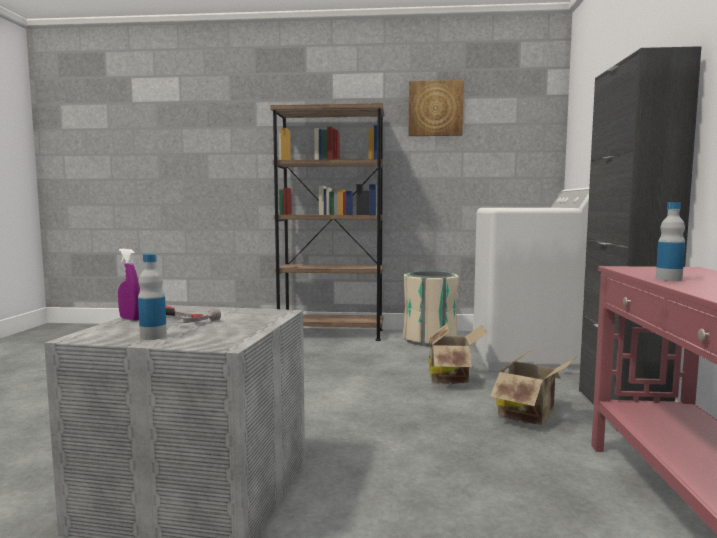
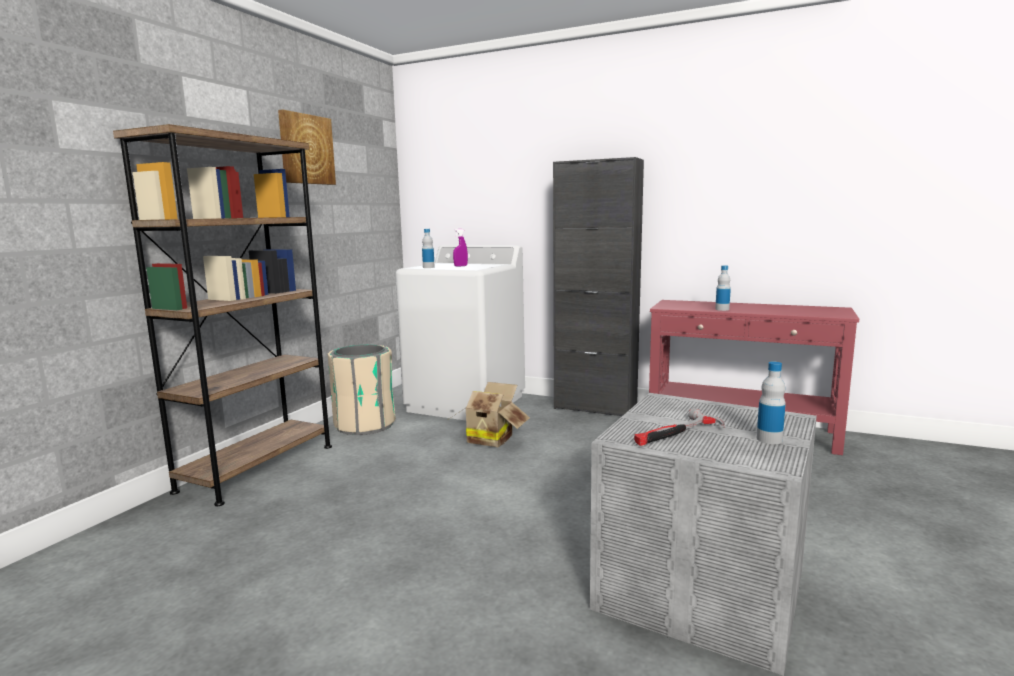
camera: 70 degrees left, 5 degrees up
purple spray bottle [118,248,140,321] -> purple spray bottle moved to [453,229,468,267]
cardboard box [490,349,578,425] -> none
none -> bottle [422,229,435,268]

